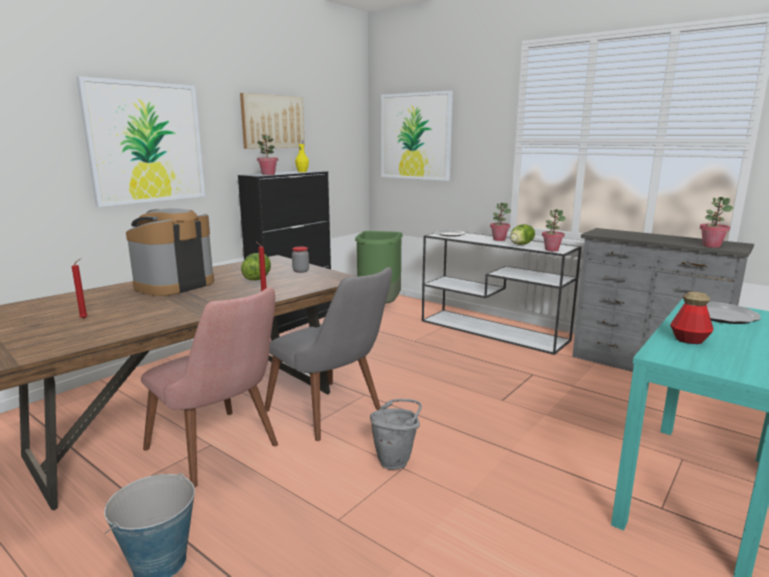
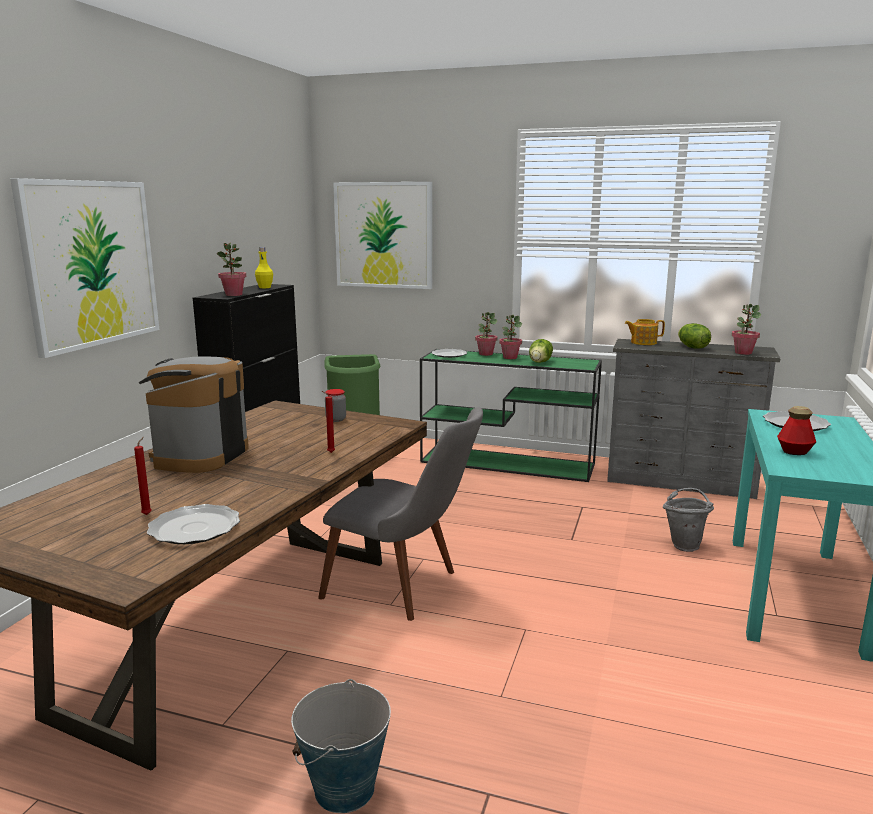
camera: 20 degrees left, 0 degrees up
pink chair [141,287,278,488] -> none
picture [240,93,305,149] -> none
lettuce [241,253,271,280] -> lettuce moved to [678,323,711,349]
grey bucket [370,399,422,470] -> grey bucket moved to [663,488,714,552]
white console table [422,232,581,355] -> green console table [420,349,602,482]
potted plant [542,209,566,251] -> potted plant moved to [475,312,498,356]
none -> plate [147,504,240,544]
none -> teapot [625,319,665,345]

